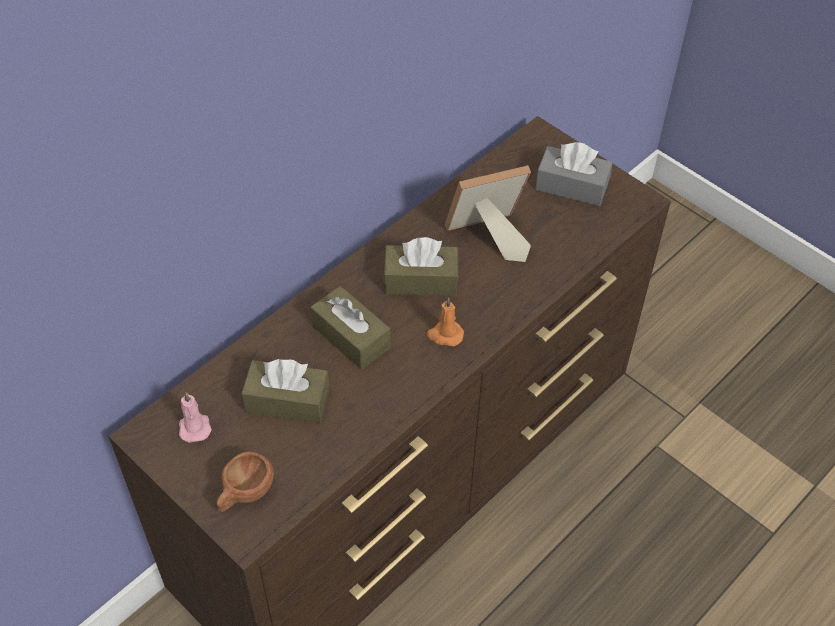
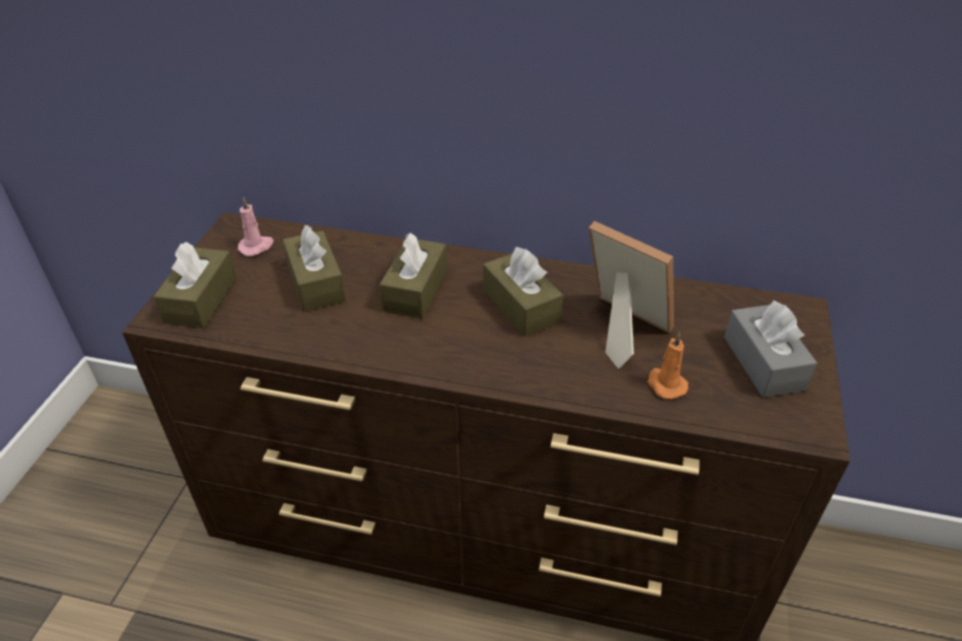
camera: 60 degrees right, 10 degrees down
brown cup [217,452,274,512] -> brown tissue box [154,242,236,328]
orange candle [427,297,464,346] -> orange candle moved to [648,332,688,400]

